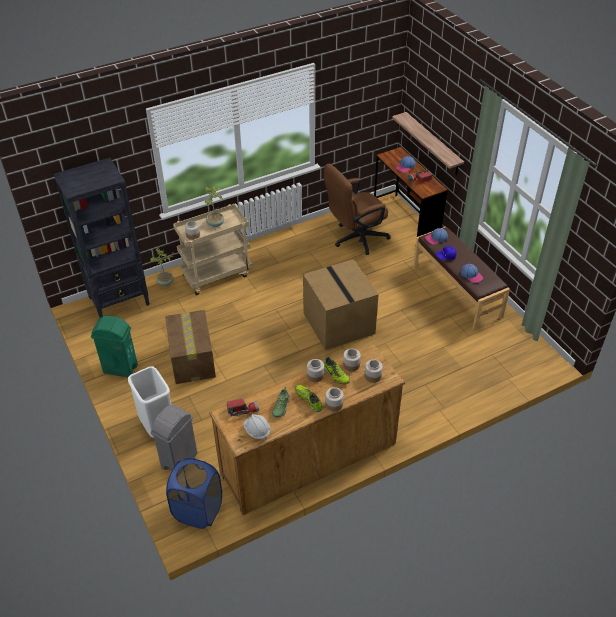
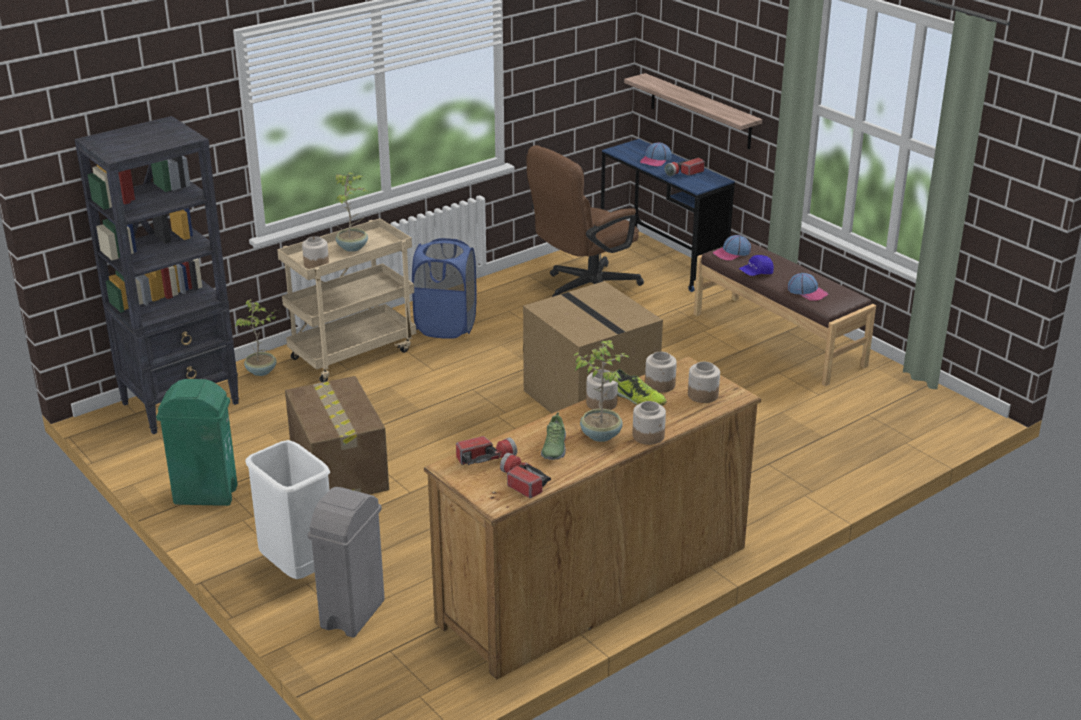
camera: 10 degrees left, 15 degrees down
blue laundry basket [166,458,222,529] -> blue laundry basket moved to [412,238,477,339]
white hard hat [243,414,270,440] -> flashlight [500,453,551,498]
shoe [295,385,322,412] -> potted plant [573,340,630,442]
brown desk [374,147,448,246] -> blue desk [601,139,735,292]

